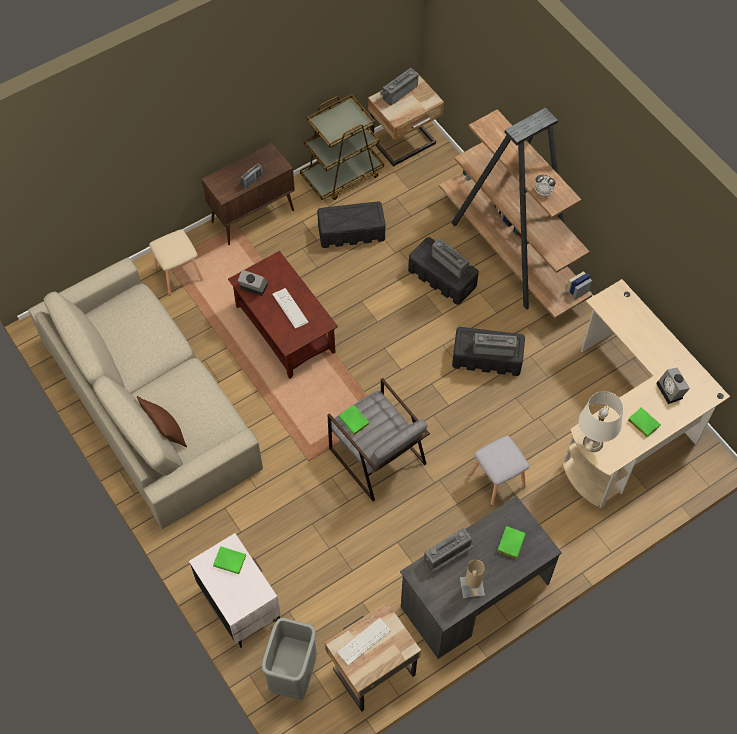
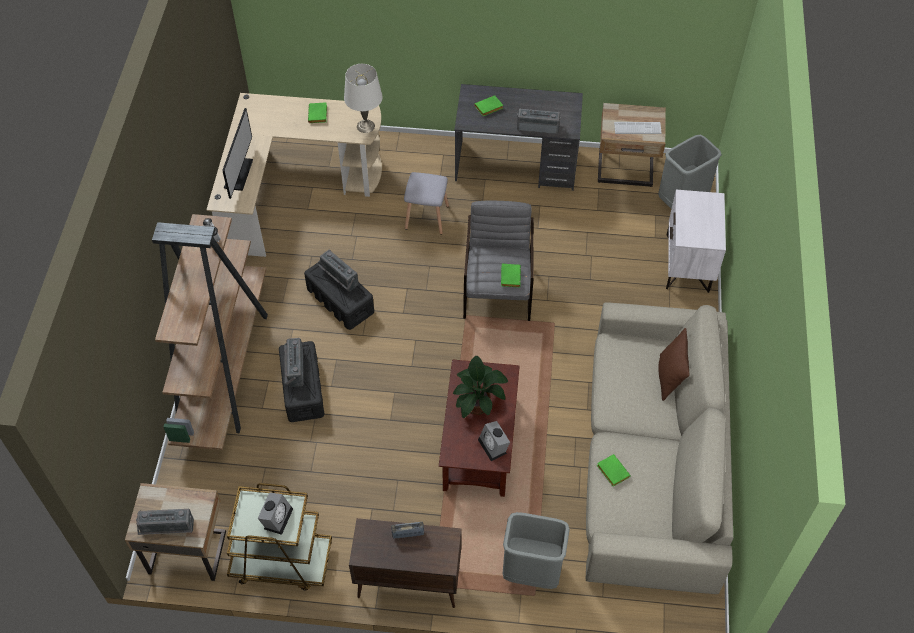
camera: 140 degrees left, 5 degrees down
beige stool [149,229,203,295] -> grey trash can [503,512,570,589]
green book [213,546,246,574] -> green book moved to [597,454,631,487]
keyboard [272,288,309,329] -> potted plant [453,356,508,418]
black storage box [317,201,385,248] -> none
beige table lamp [460,560,485,598] -> none
alarm clock [656,368,690,404] -> alarm clock moved to [258,492,293,535]
none -> monitor [222,108,253,199]

